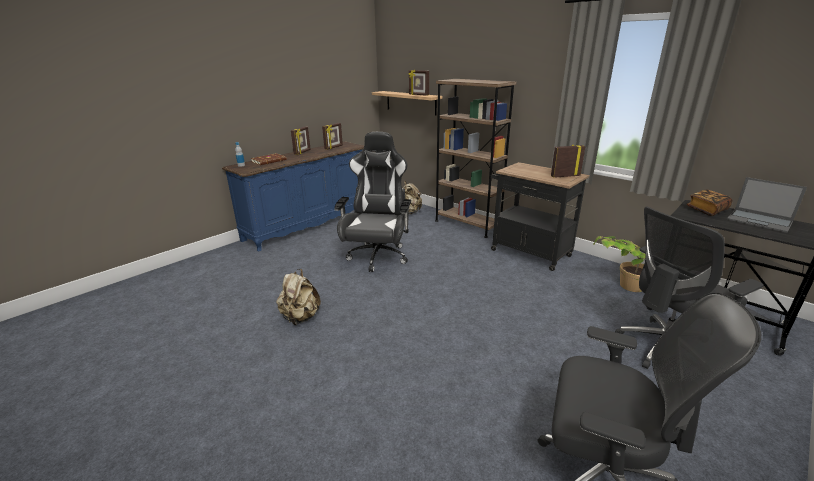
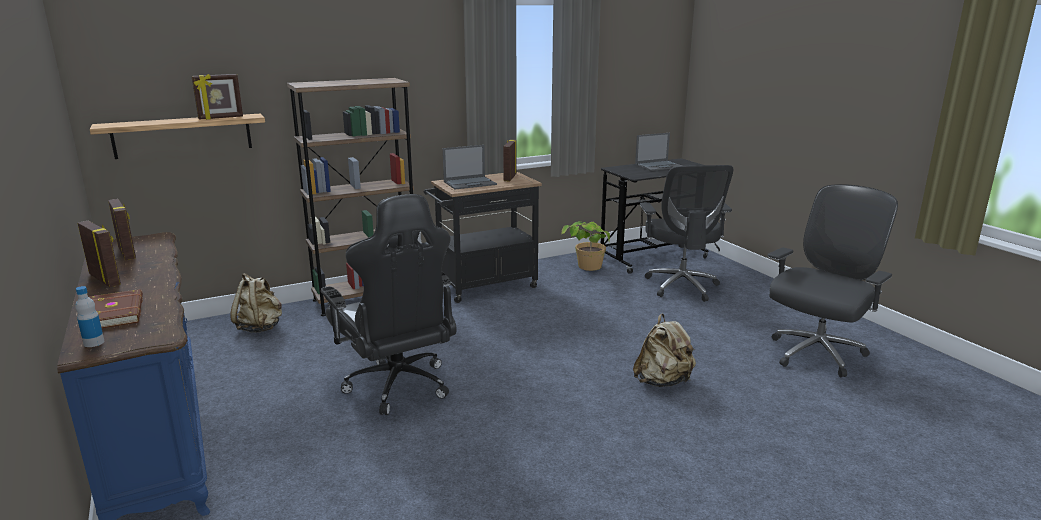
camera: 70 degrees left, 5 degrees down
beige backpack [276,269,321,325] -> beige backpack moved to [633,314,696,387]
black office chair [334,132,411,272] -> black office chair turned 150 degrees counterclockwise [321,194,457,415]
book [687,189,732,216] -> none
none -> laptop [443,145,497,190]

